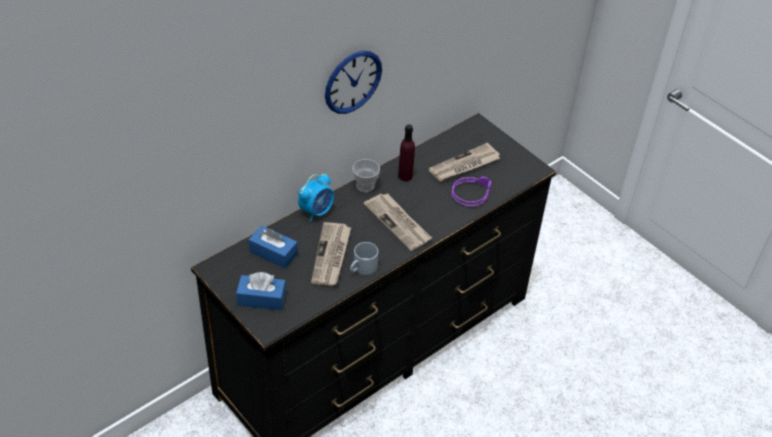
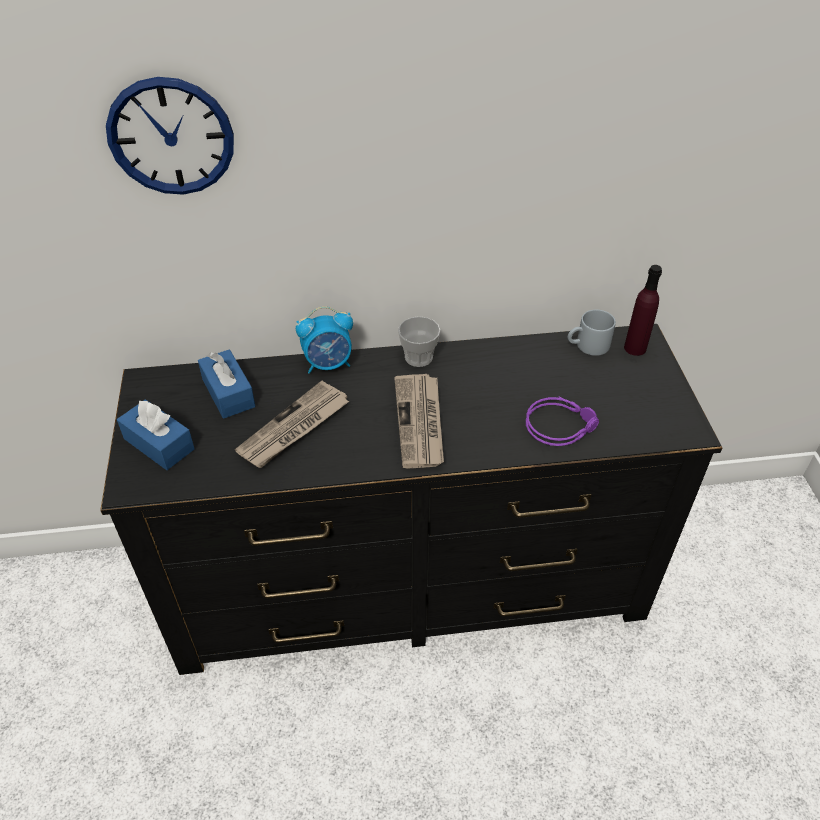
camera: 35 degrees right, 0 degrees up
wall clock [325,51,382,114] -> wall clock moved to [106,77,234,195]
grey mug [350,242,378,275] -> grey mug moved to [568,309,616,356]
purple bottle [398,124,415,181] -> purple bottle moved to [624,265,662,356]
newspaper [429,143,500,181] -> none

